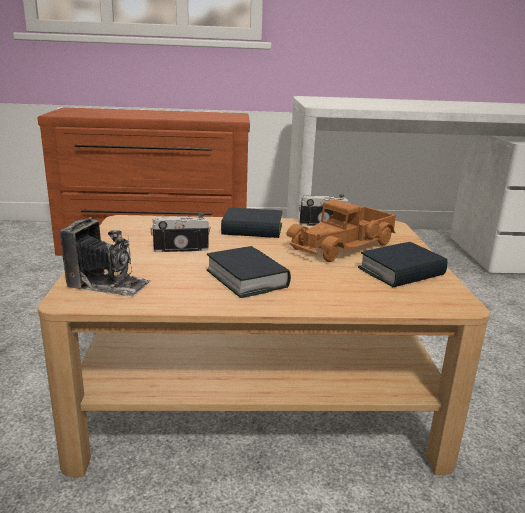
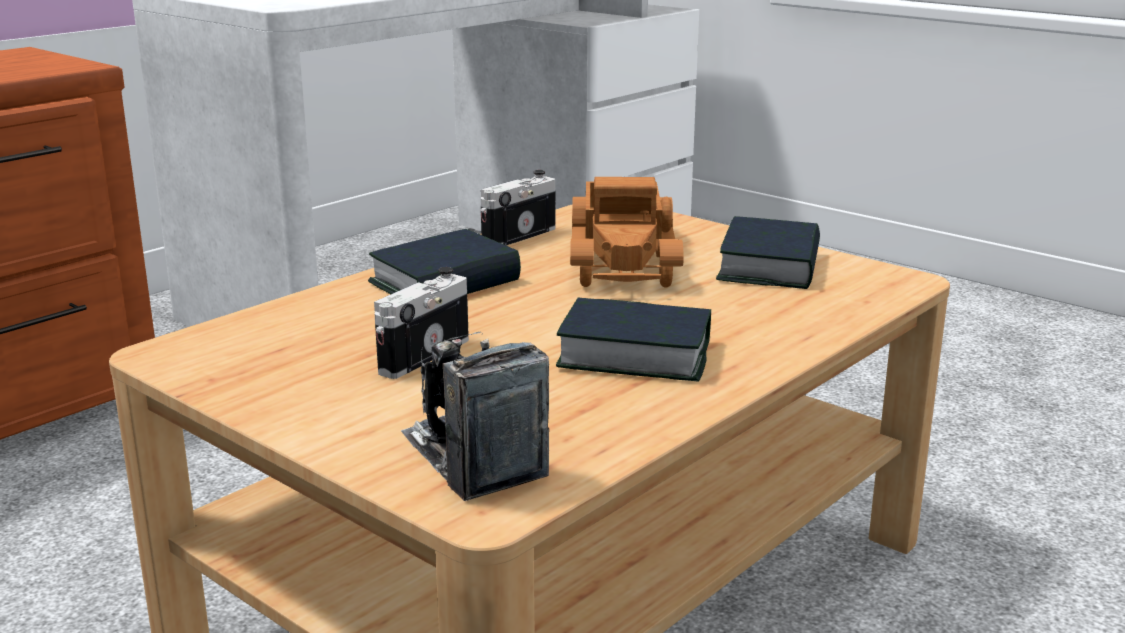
camera: 45 degrees left, 0 degrees up
camera [60,217,151,297] -> camera turned 90 degrees counterclockwise [401,332,549,501]

